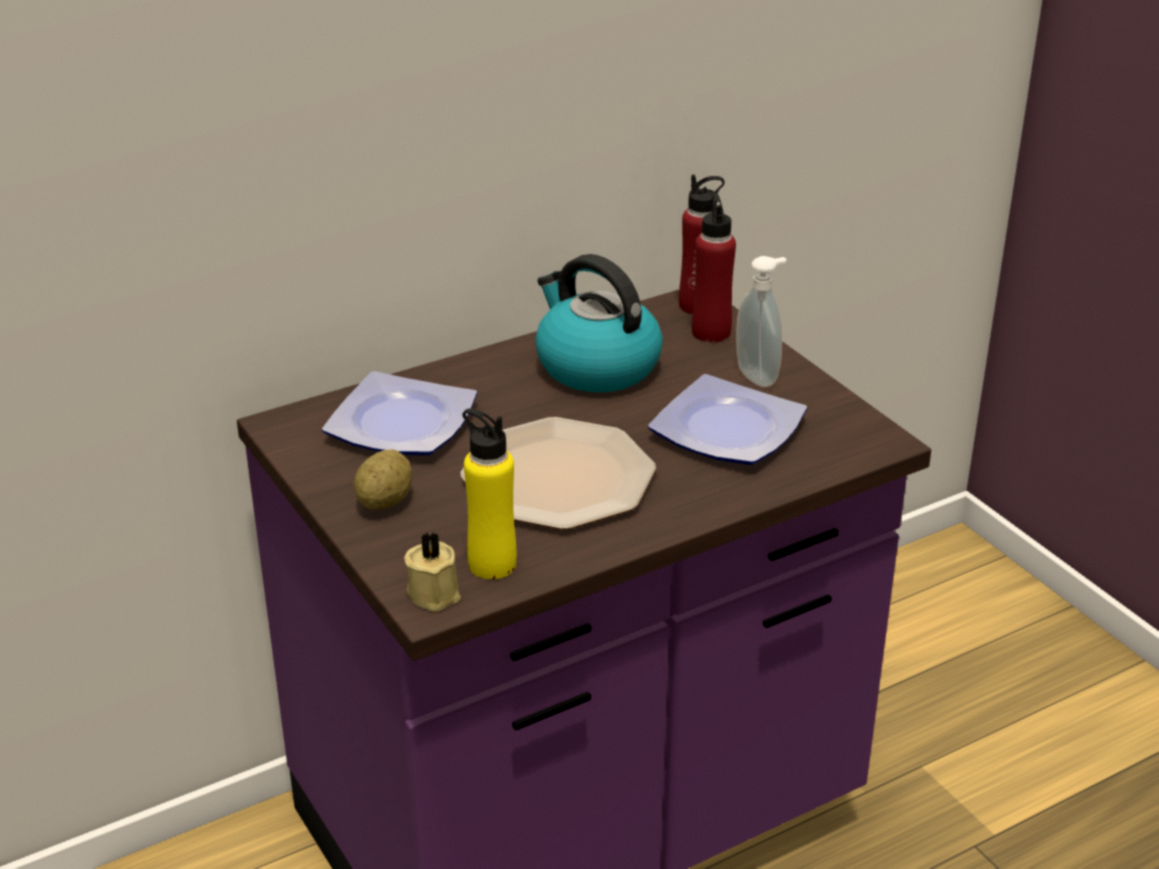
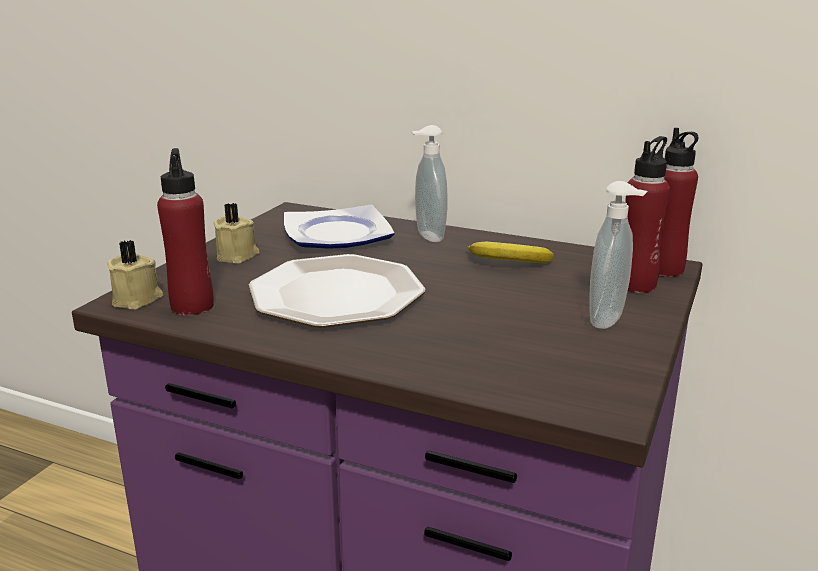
camera: 55 degrees right, 10 degrees down
potato [353,450,412,510] -> beige candle [213,203,259,263]
yellow bottle [462,409,517,579] -> red bottle [157,148,214,315]
kettle [535,254,663,392] -> banana [467,242,554,263]
plate [648,374,807,465] -> none
none -> soap dispenser [411,125,448,242]

